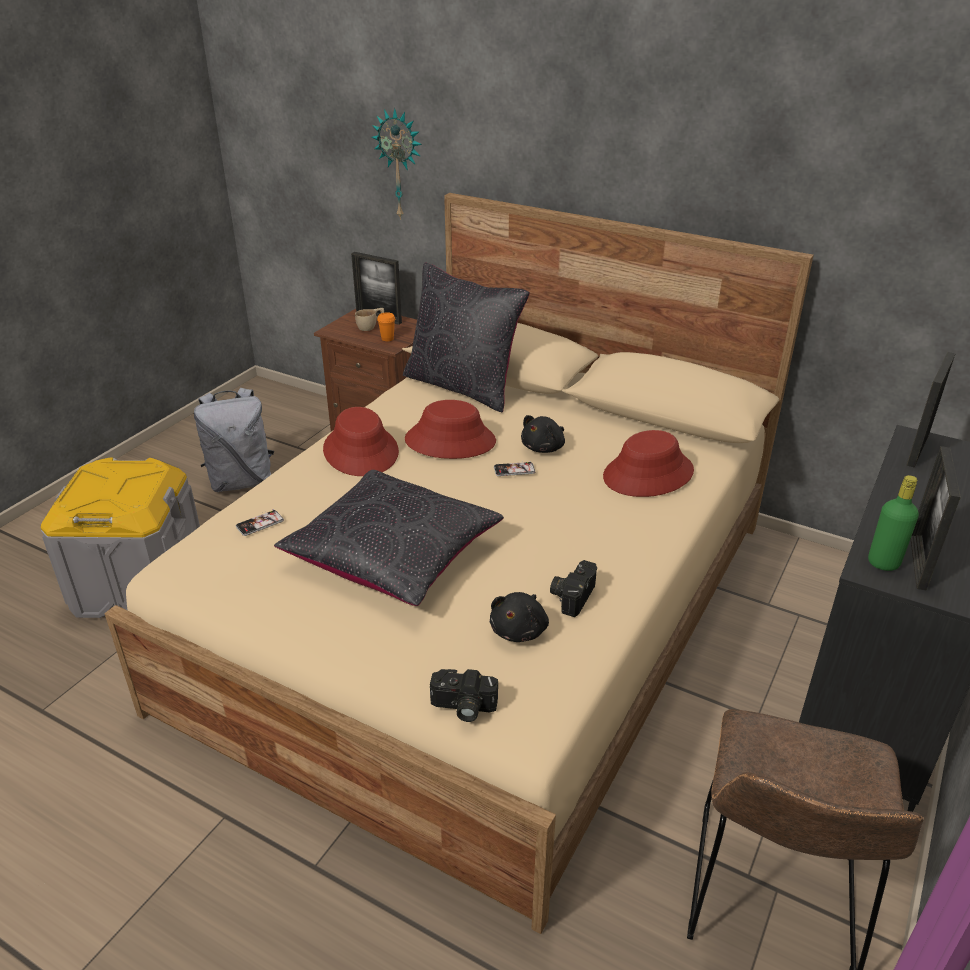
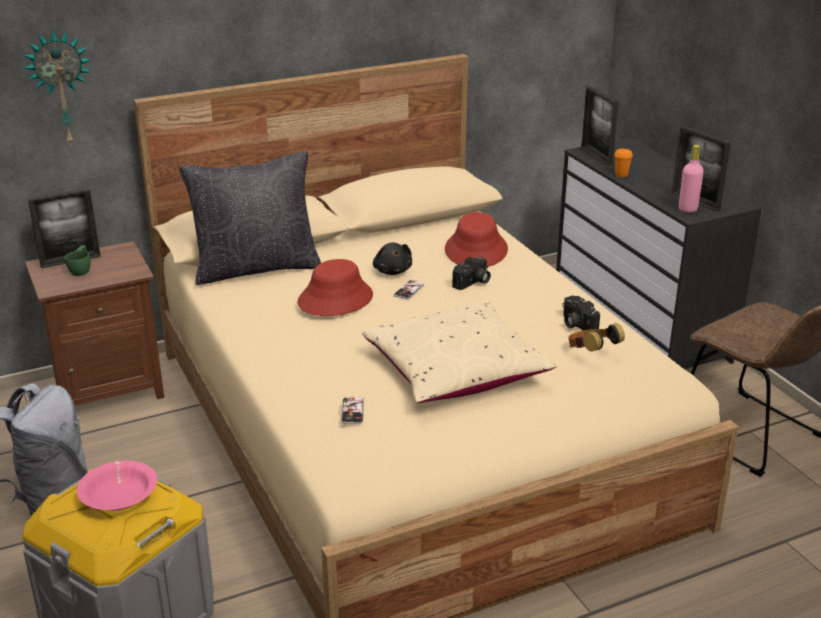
camera: 55 degrees left, 5 degrees down
black pillow [274,470,504,606] -> beige pillow [362,303,557,403]
red hat [323,407,399,476] -> none
beige cup [355,308,384,331] -> green cup [65,245,91,276]
orange cup [377,312,395,341] -> orange cup moved to [614,149,633,177]
camera [430,669,498,722] -> camera moved to [452,257,491,290]
black plush toy [490,592,549,642] -> headphones [568,323,625,352]
green bottle [868,475,919,571] -> pink bottle [679,145,704,213]
none -> pink bowl [77,461,157,511]

